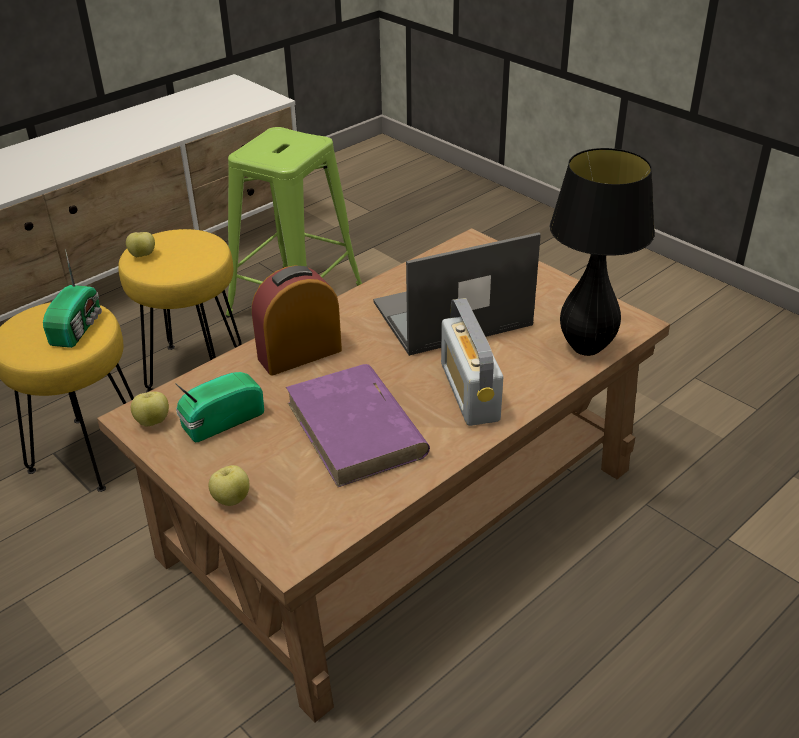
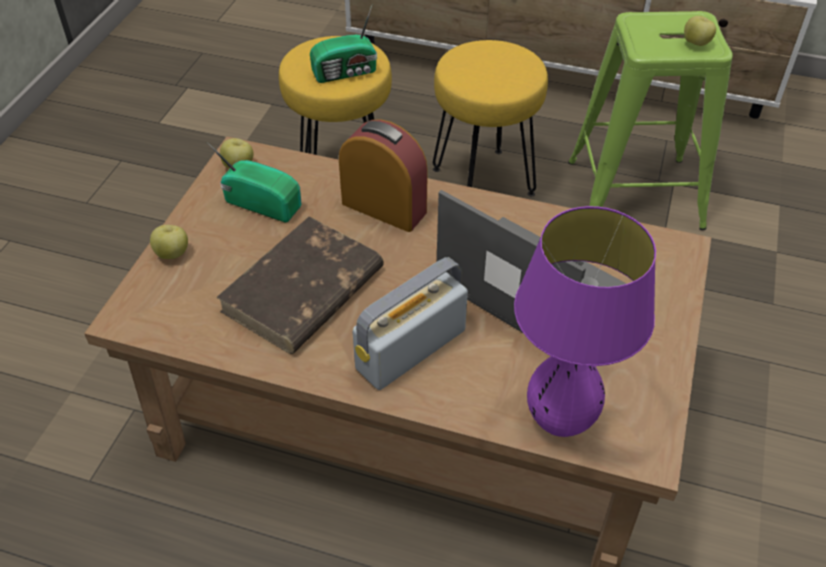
camera: 60 degrees right, 10 degrees up
apple [126,232,155,257] -> apple moved to [684,16,716,46]
purple book [286,364,430,487] -> brown book [216,217,384,354]
black table lamp [550,148,655,356] -> purple table lamp [514,206,656,437]

